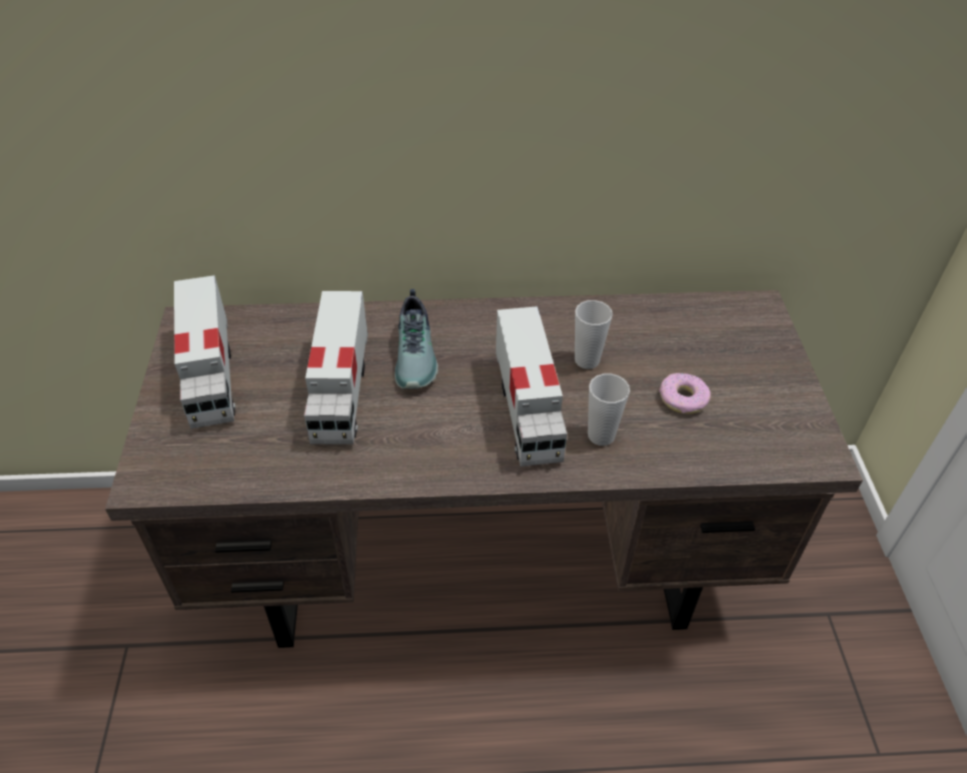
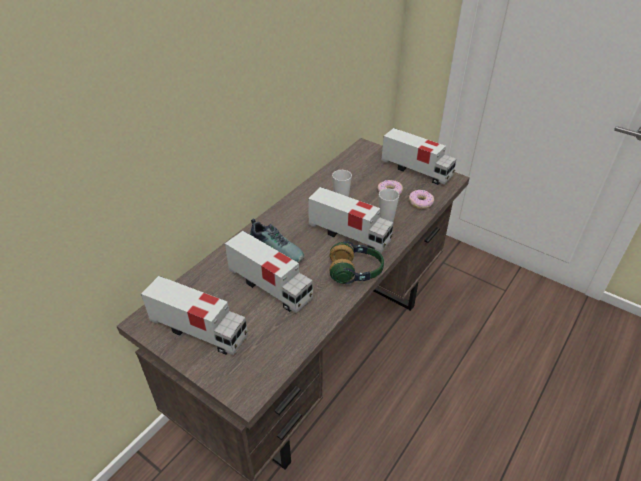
camera: 50 degrees left, 5 degrees down
none -> headphones [329,241,384,284]
none -> toy truck [381,128,456,185]
none -> donut [409,190,434,209]

